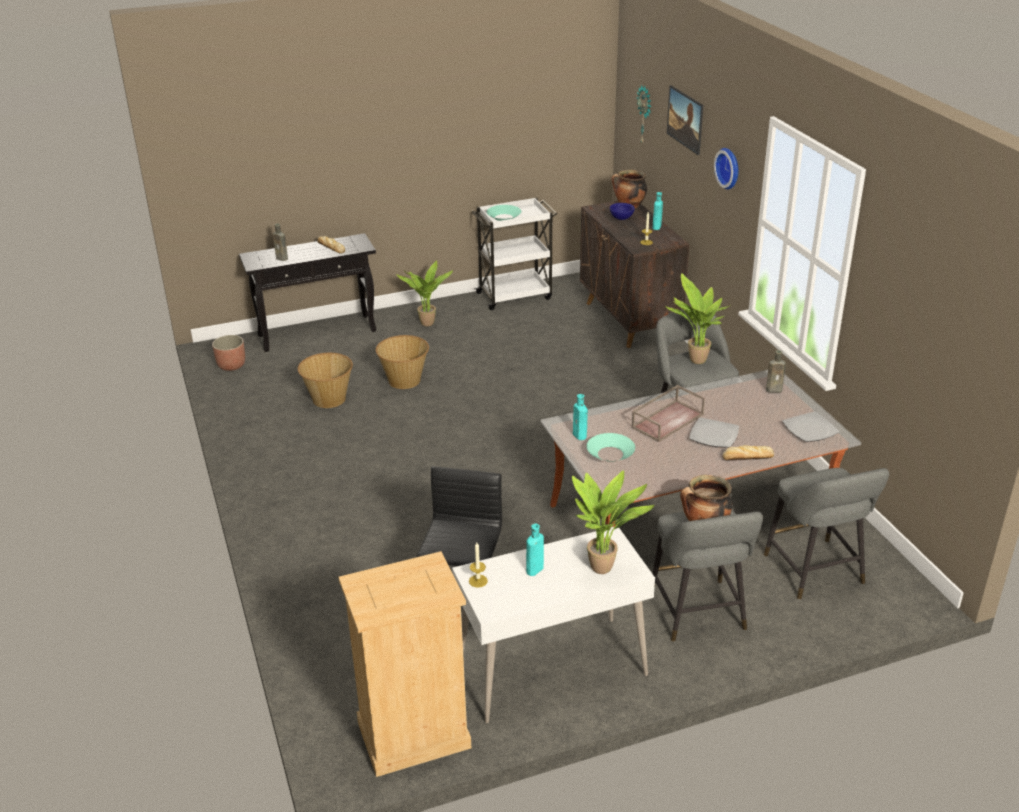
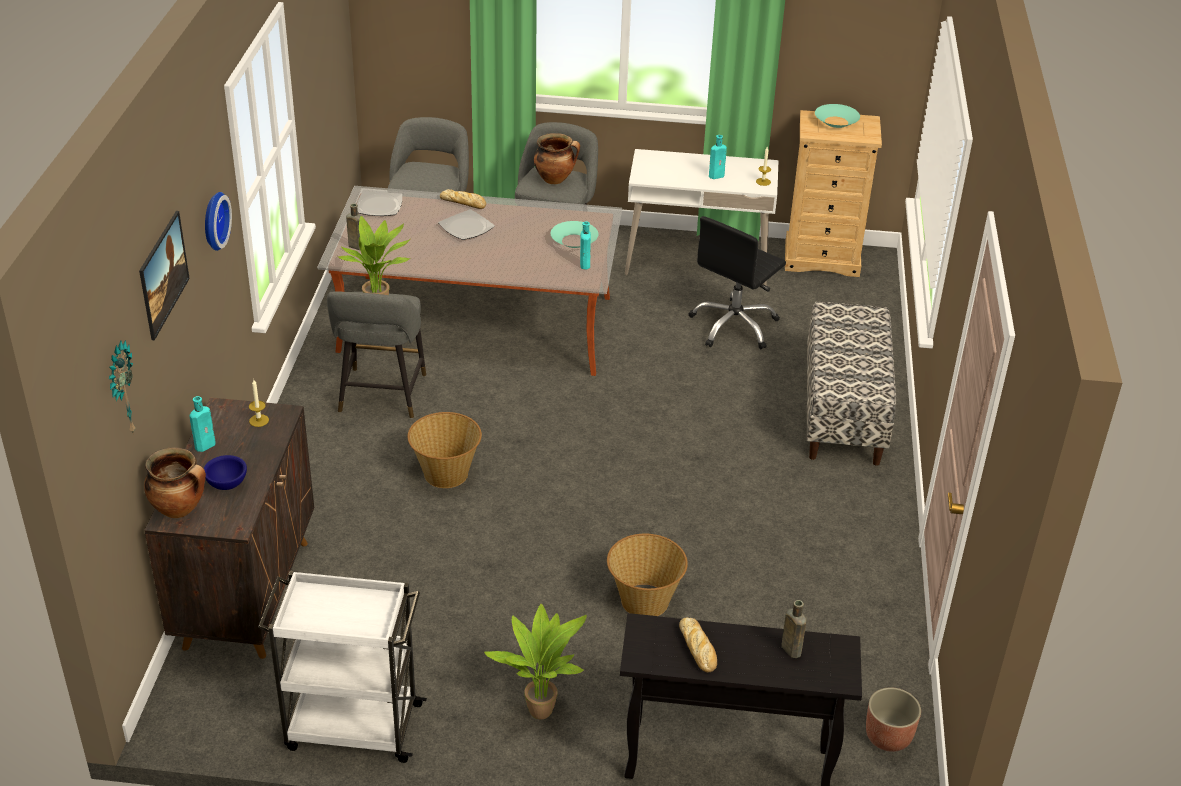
camera: 155 degrees left, 5 degrees up
basket [298,353,353,408] -> basket moved to [408,412,482,488]
turquoise bowl [487,205,521,221] -> turquoise bowl moved to [815,104,860,128]
potted plant [572,470,655,574] -> none
brown tray [631,385,705,442] -> none
none -> bench [807,302,896,466]

